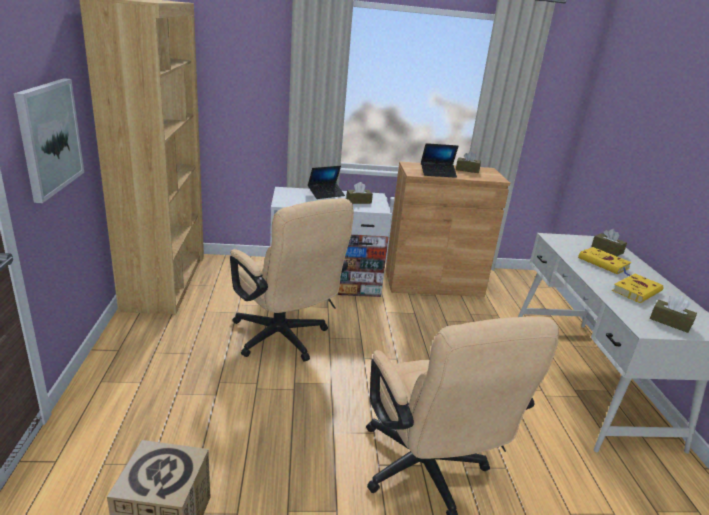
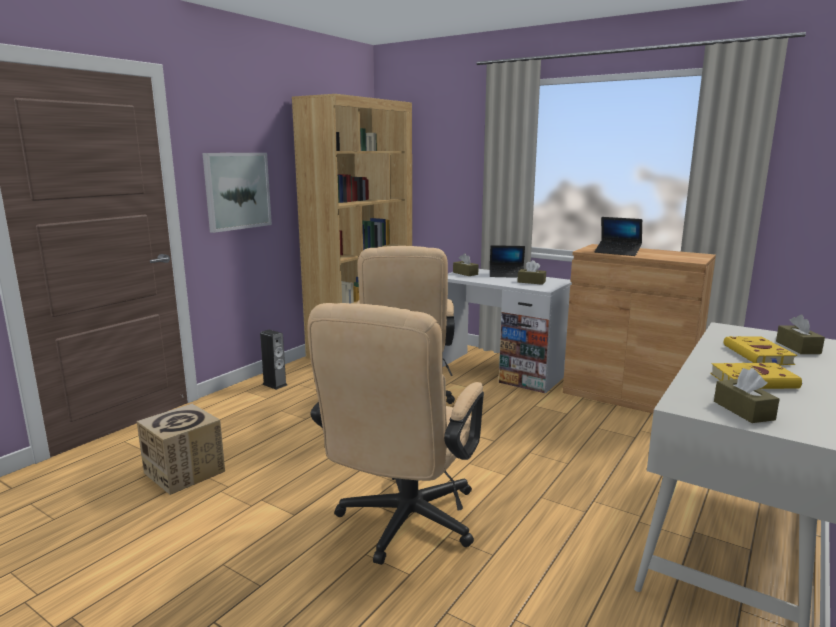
camera: 40 degrees right, 10 degrees down
brown tissue box [456,151,481,173] -> brown tissue box moved to [453,253,479,276]
none -> speaker [260,329,287,390]

